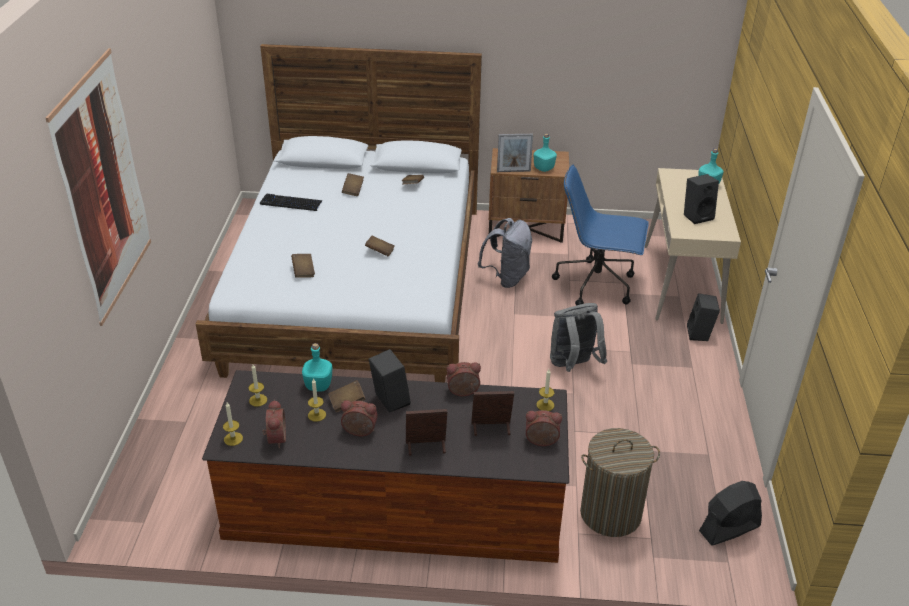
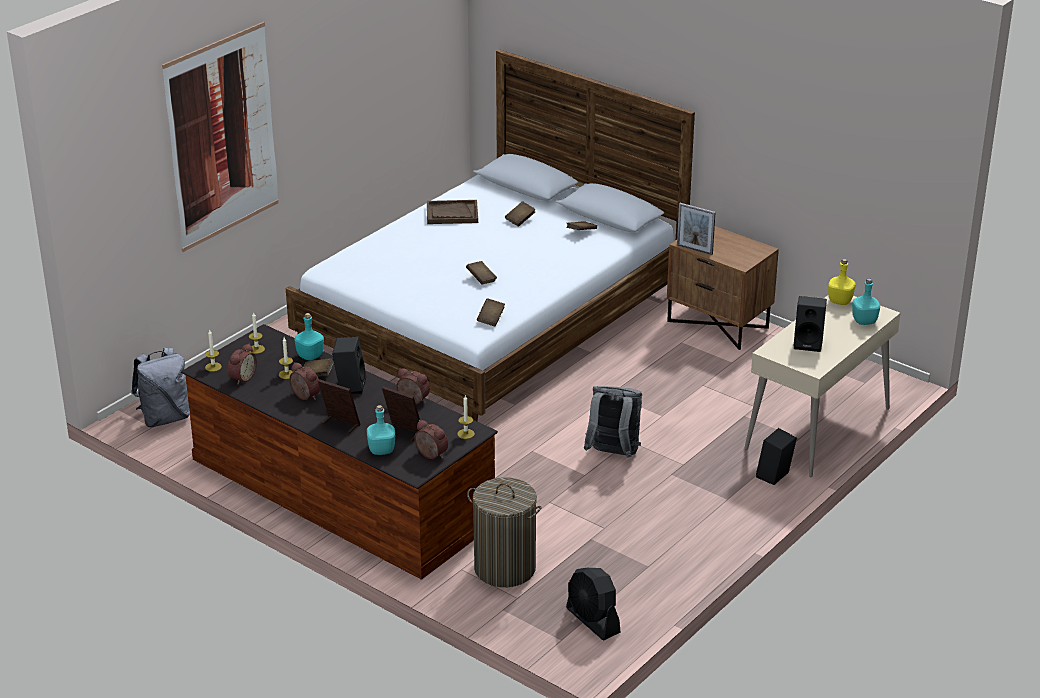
camera: 35 degrees right, 5 degrees down
keyboard [260,194,323,211] -> brown tray [427,200,478,224]
brown book [291,254,315,278] -> brown book moved to [477,298,505,326]
grey backpack [478,218,532,288] -> grey backpack moved to [131,348,190,427]
turquoise bottle [534,133,557,172] -> turquoise bottle moved to [367,405,395,455]
blue office chair [552,165,649,306] -> none
black fan [699,481,762,546] -> black fan turned 135 degrees counterclockwise [566,568,621,641]
none -> yellow bottle [828,259,856,305]

